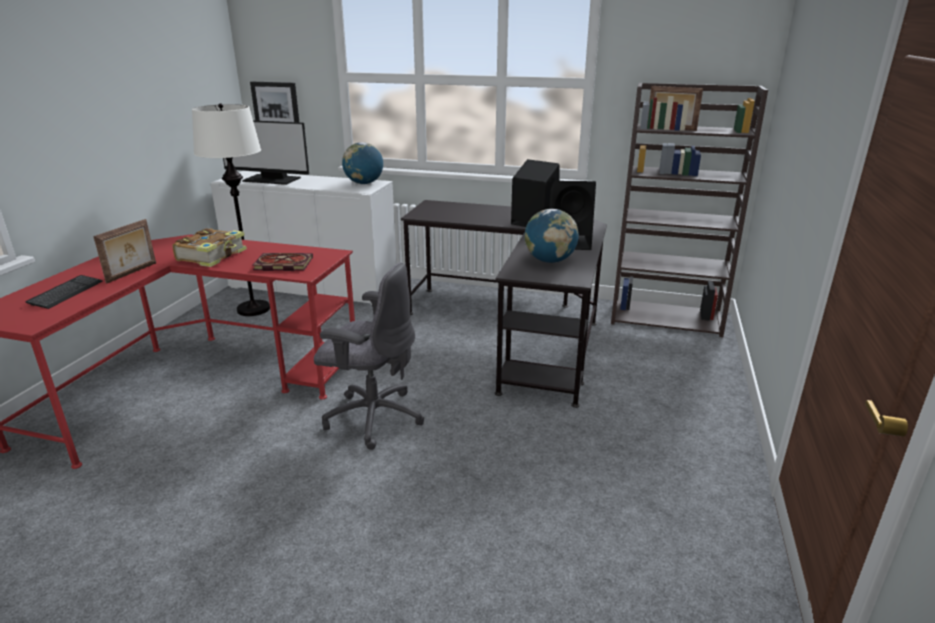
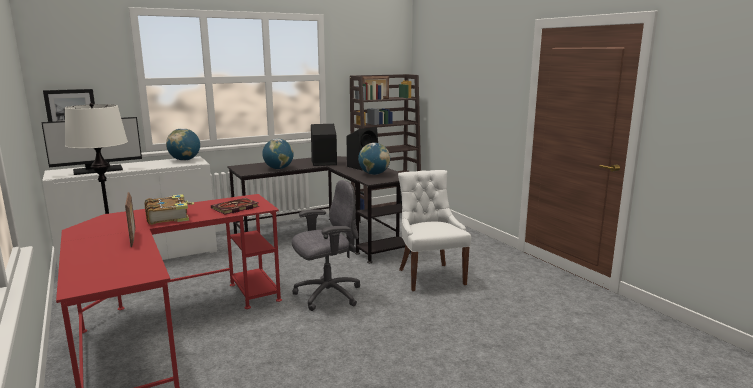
camera: 45 degrees left, 10 degrees down
keyboard [25,275,103,309] -> none
none -> globe [262,139,294,169]
none -> white chair [398,170,471,291]

